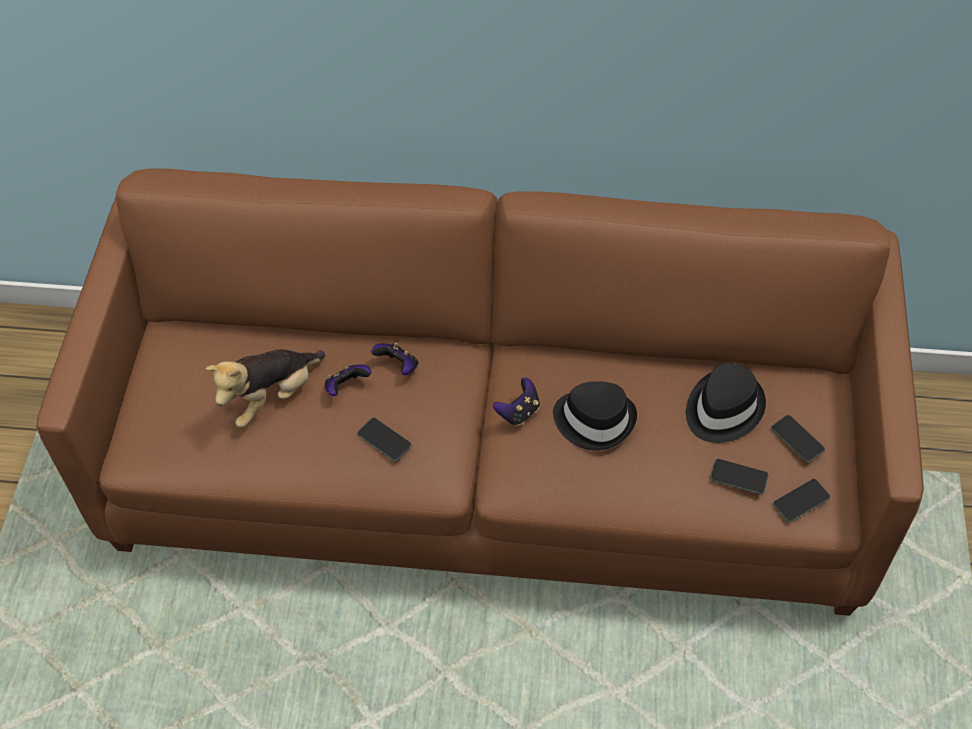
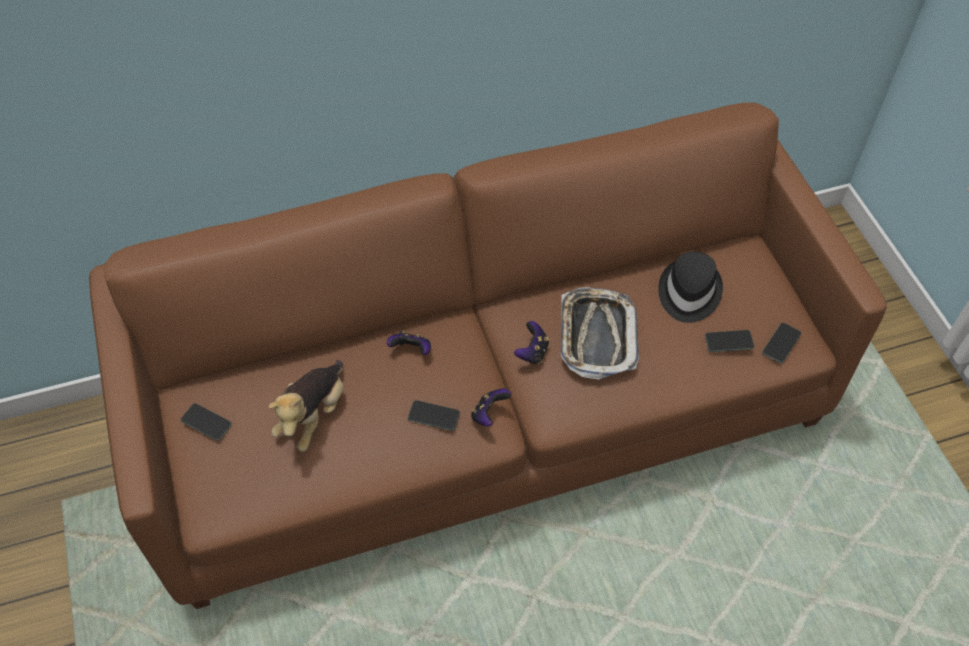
camera: 25 degrees left, 0 degrees up
game controller [325,364,371,396] -> game controller moved to [471,389,511,426]
black hat [553,381,637,451] -> tray [561,287,639,380]
phone [771,415,825,463] -> phone moved to [181,403,232,441]

